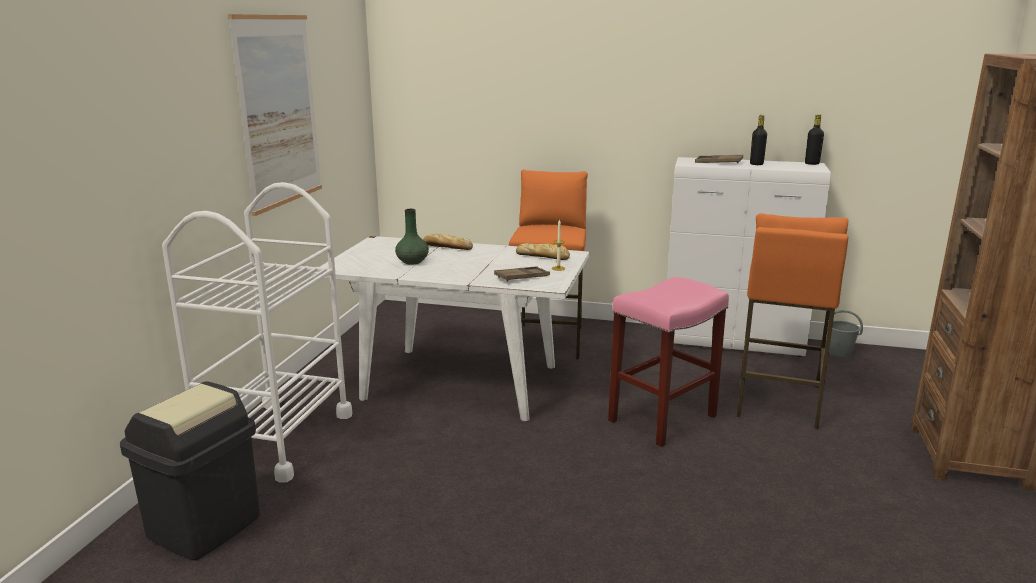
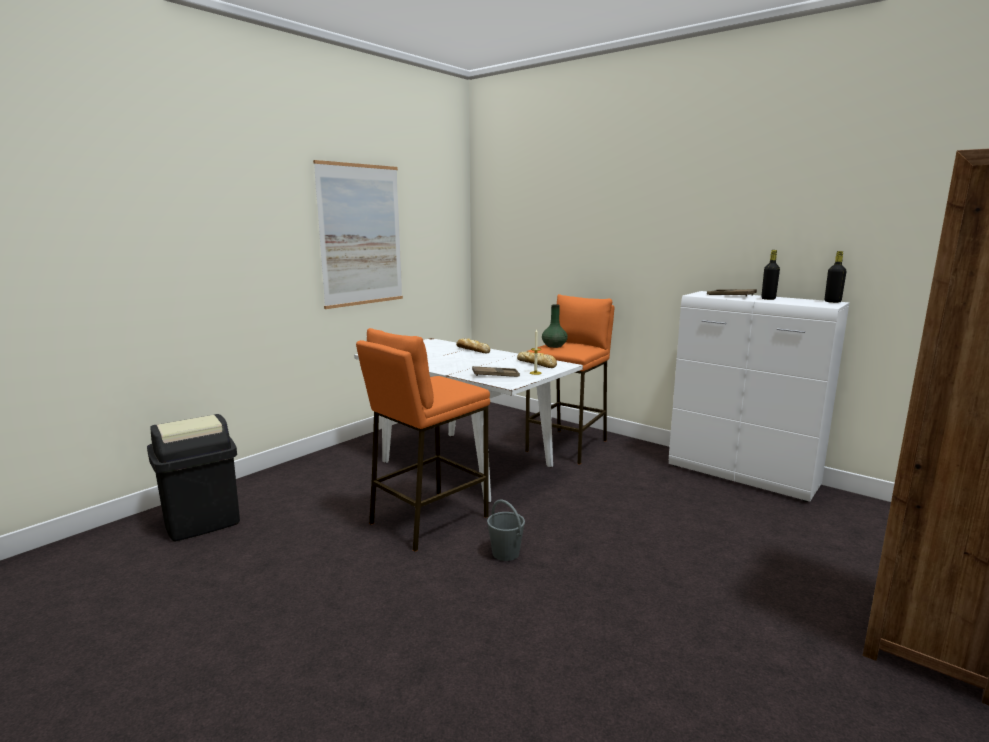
camera: 25 degrees right, 5 degrees down
white cart [162,182,352,483] -> none
green vase [395,209,429,265] -> green vase moved to [542,304,568,348]
pink stool [608,277,729,447] -> none
orange stool [737,213,848,430] -> orange stool moved to [356,328,490,552]
grey bucket [828,310,863,358] -> grey bucket moved to [487,500,525,561]

